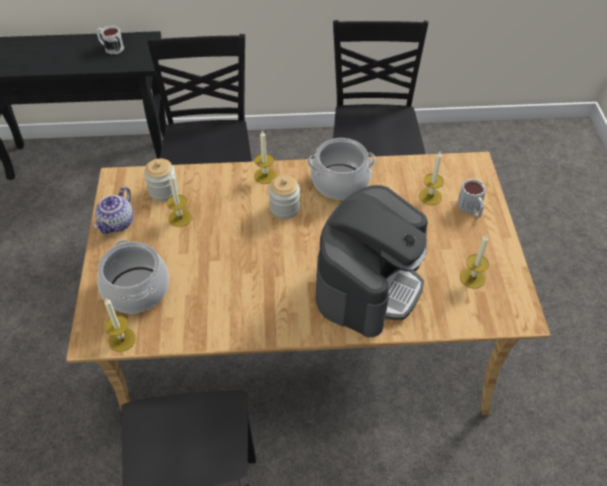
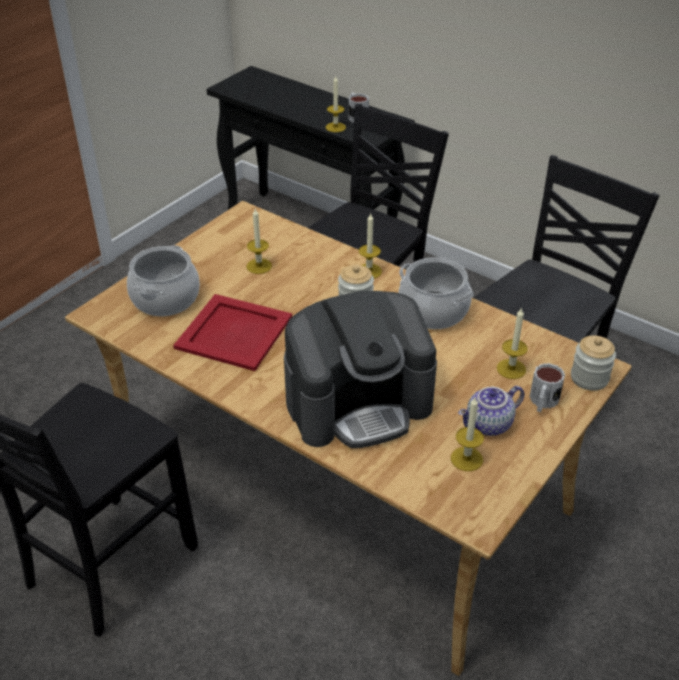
camera: 40 degrees right, 10 degrees down
teapot [94,187,133,234] -> teapot moved to [458,386,524,436]
candle [104,298,136,352] -> candle moved to [326,76,346,132]
jar [144,159,178,201] -> jar moved to [571,336,616,391]
none -> red tray [173,294,292,371]

